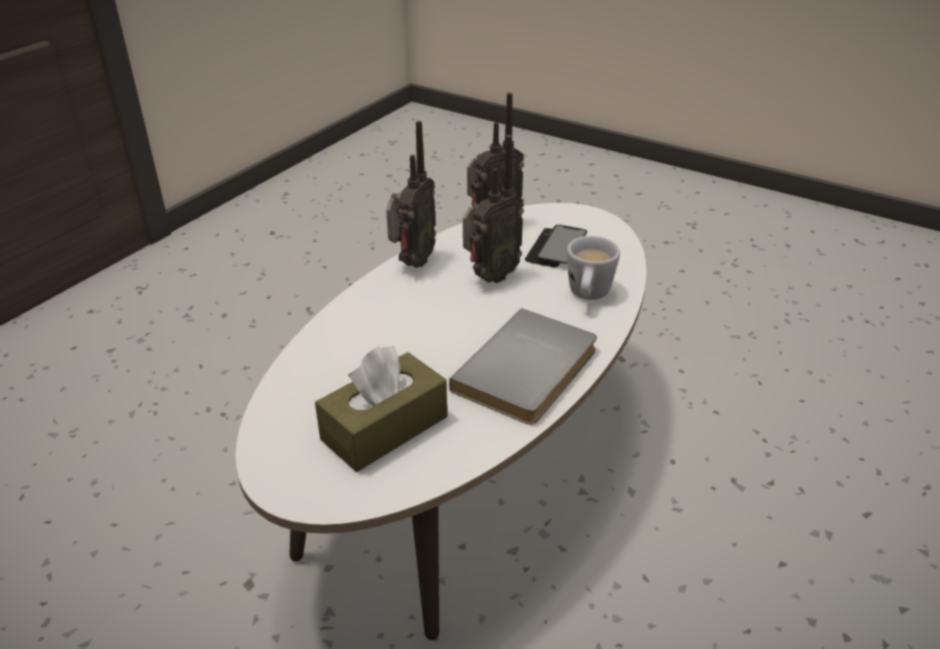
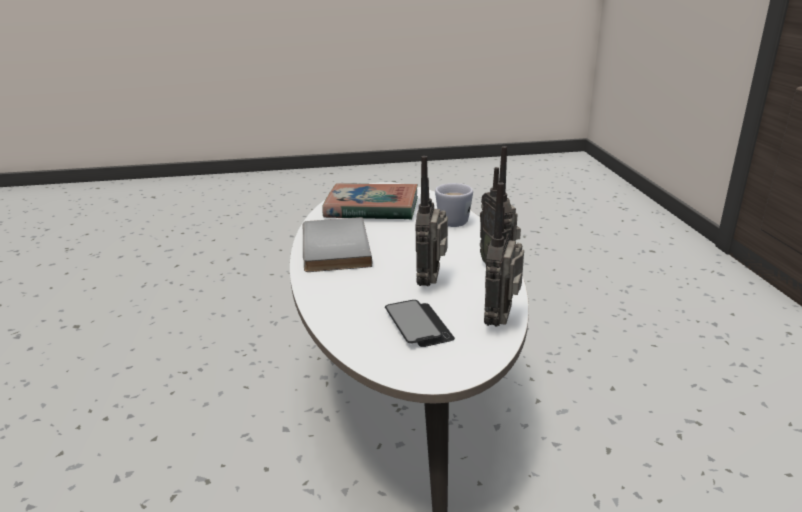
camera: 140 degrees right, 10 degrees down
brown tissue box [315,346,447,472] -> book [322,183,418,220]
white mug [567,236,620,300] -> white mug moved to [435,183,473,227]

